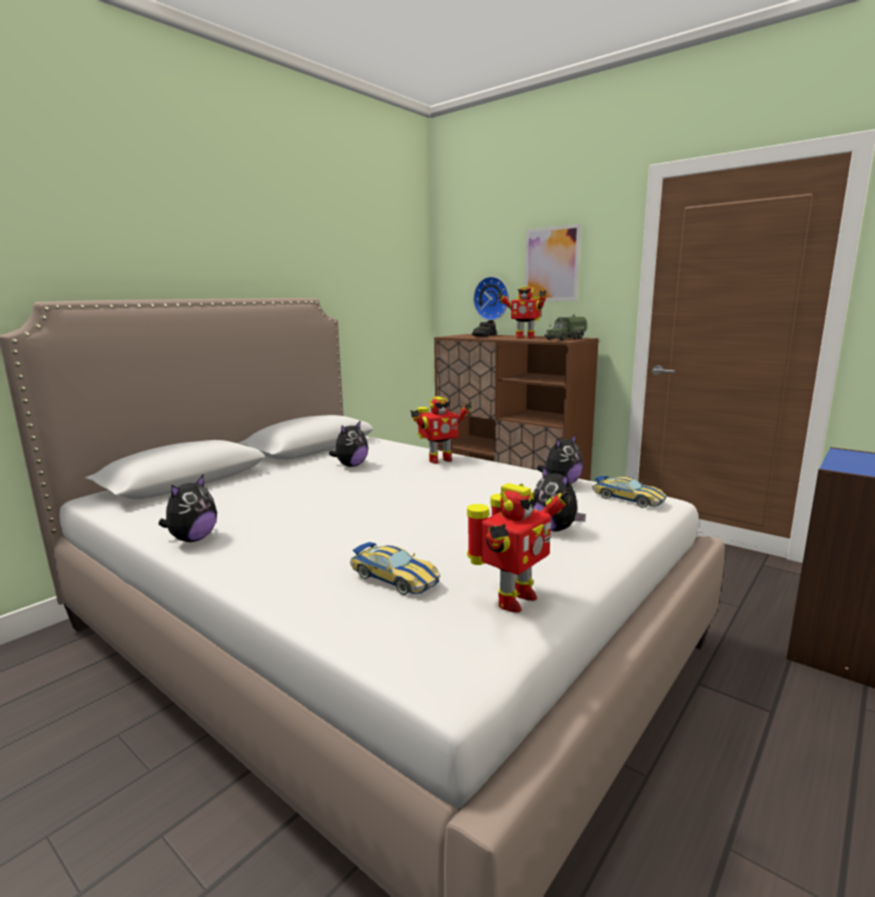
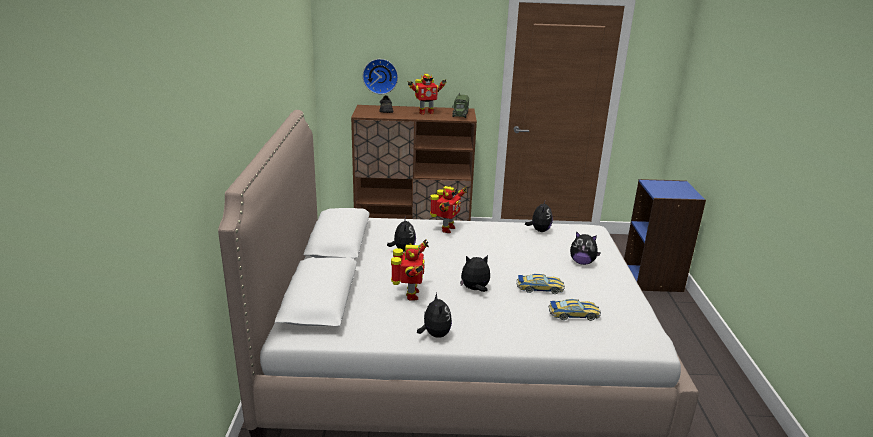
camera: 40 degrees left, 10 degrees up
toy robot [467,483,570,613] -> toy robot moved to [391,239,429,301]
picture [525,224,581,301] -> none
toy car [592,476,666,508] -> toy car moved to [517,274,565,294]
none -> plush toy [460,255,490,292]

